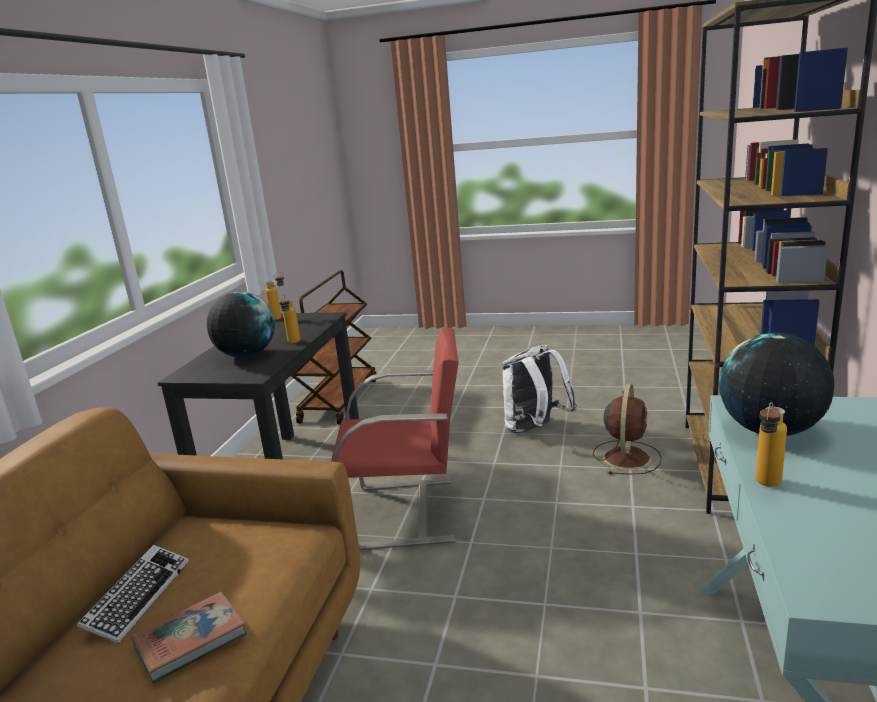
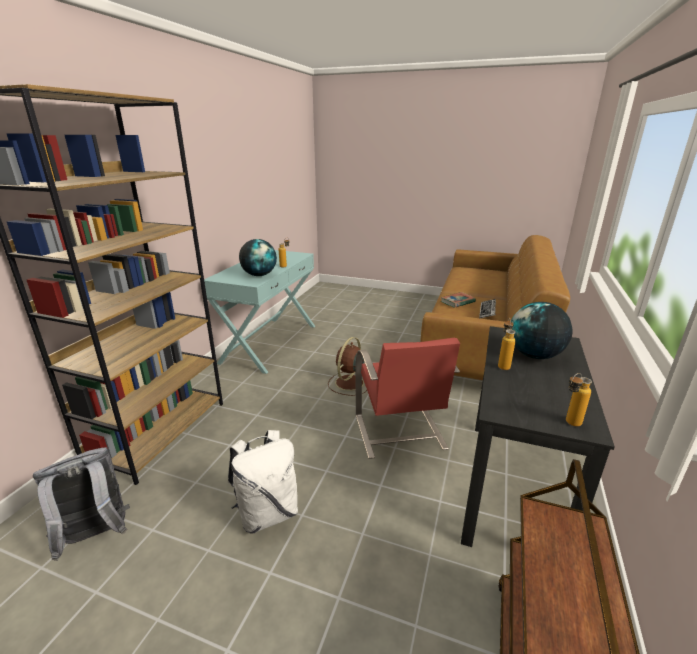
camera: 175 degrees left, 5 degrees up
red chair [331,327,459,550] -> red chair turned 105 degrees counterclockwise [355,338,460,459]
brown fan [593,384,662,475] -> brown fan moved to [328,337,367,396]
none -> grey backpack [33,447,130,561]

